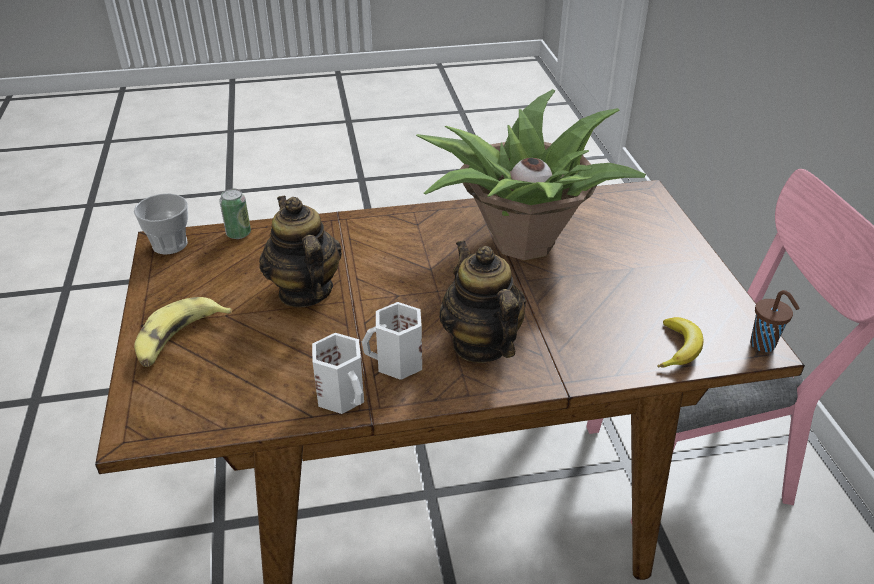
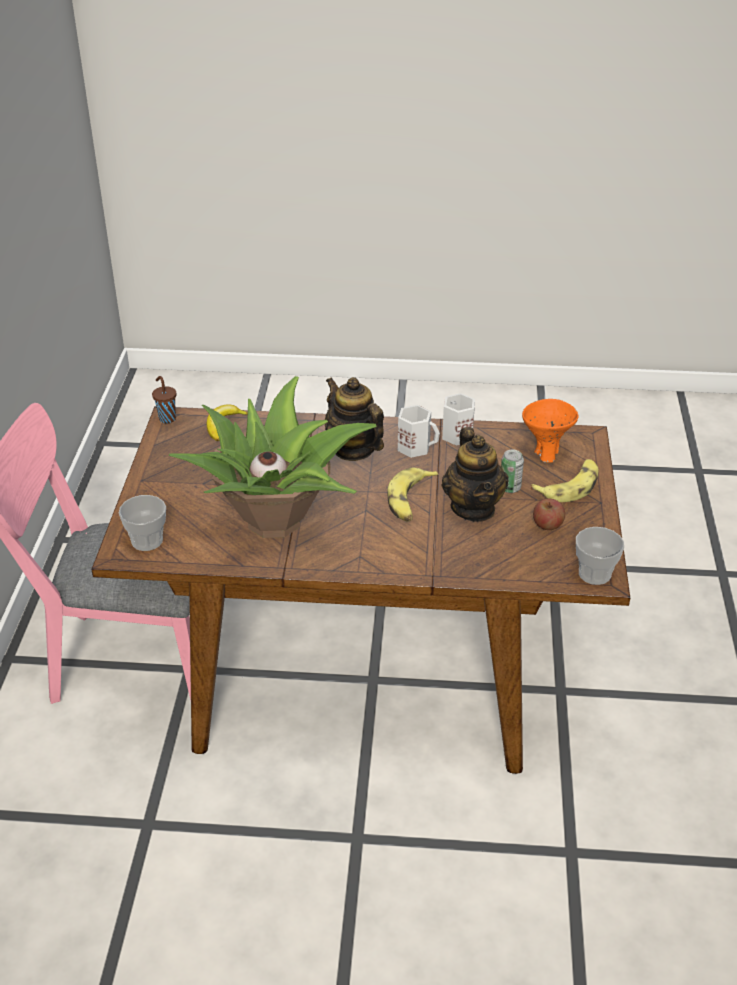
camera: 165 degrees left, 0 degrees up
can [220,189,251,239] -> can moved to [501,449,524,493]
teapot [439,240,526,363] -> teapot turned 150 degrees clockwise [325,377,384,461]
none -> cup [119,495,166,551]
none -> banana [387,468,439,521]
none -> orange bowl [522,399,578,463]
none -> apple [533,499,565,530]

